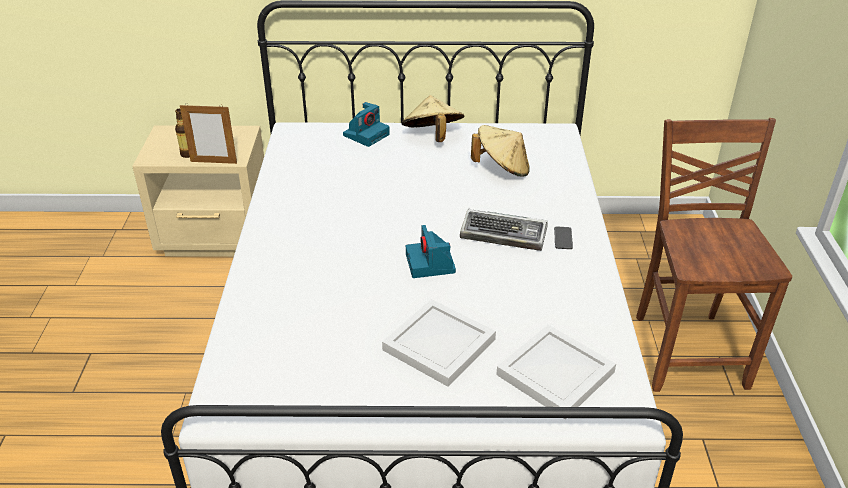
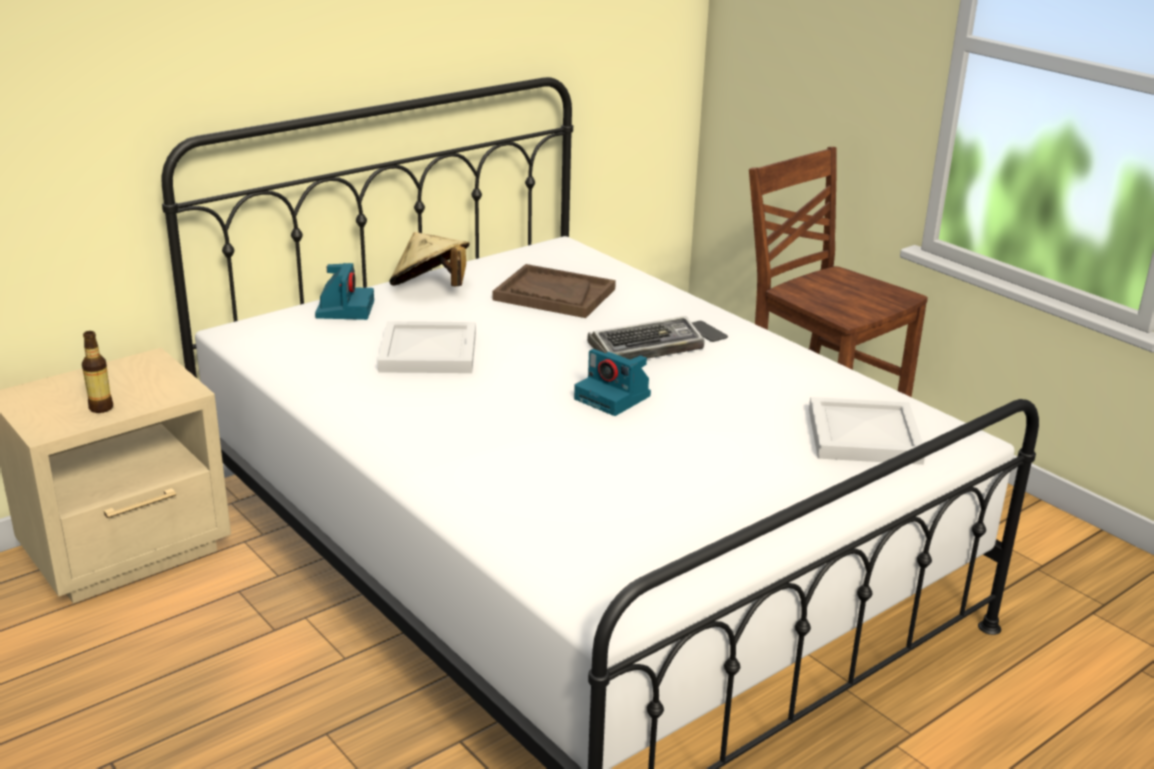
camera: 40 degrees left, 10 degrees down
picture frame [180,104,237,164] -> none
white tray [382,299,496,387] -> white tray moved to [378,321,476,373]
beige hat [471,125,530,177] -> brown tray [492,264,616,318]

